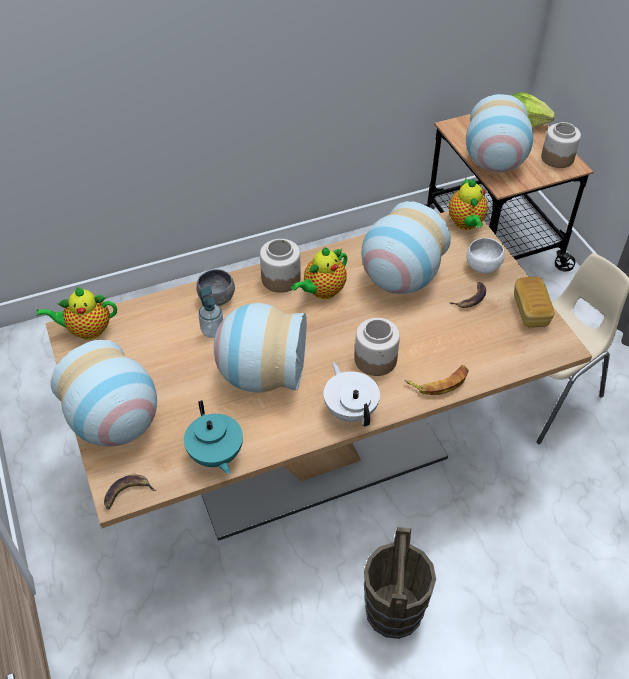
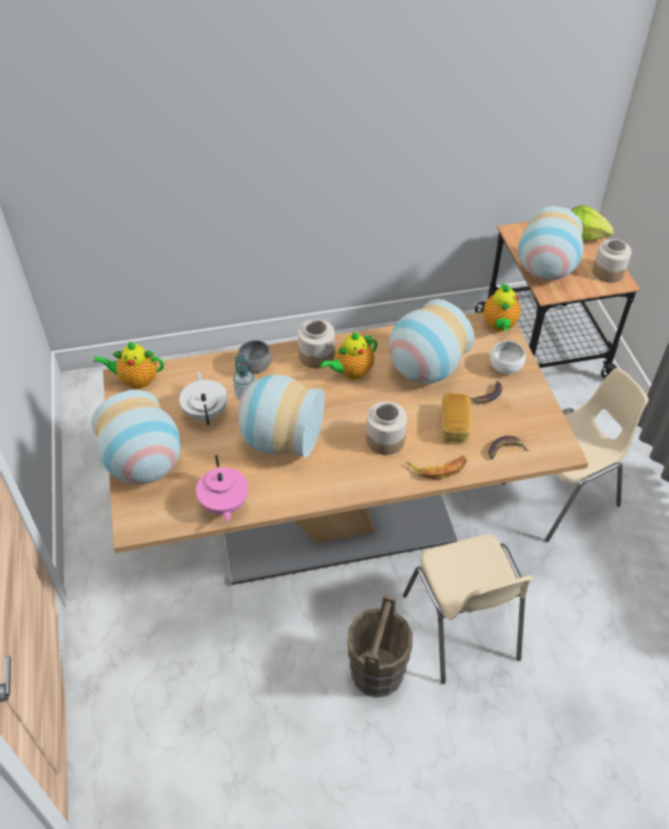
camera: 10 degrees right, 0 degrees up
banana [104,475,156,510] -> banana moved to [488,435,529,459]
turquoise teapot [184,400,243,474] -> pink teapot [196,454,248,522]
white teapot [324,362,380,426] -> white teapot moved to [179,371,227,425]
bread [514,277,555,328] -> bread moved to [442,393,471,442]
none -> beige chair [403,534,533,684]

